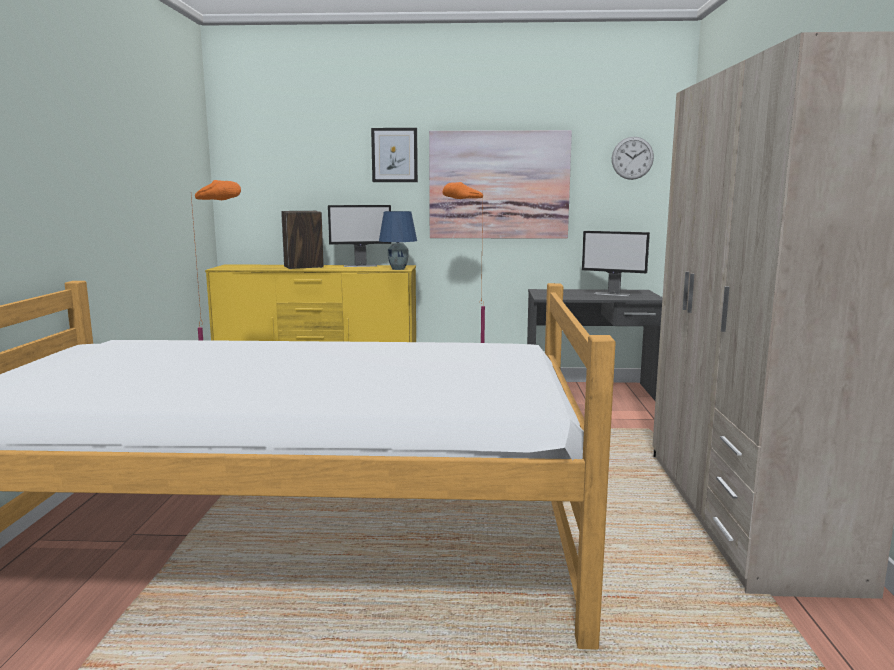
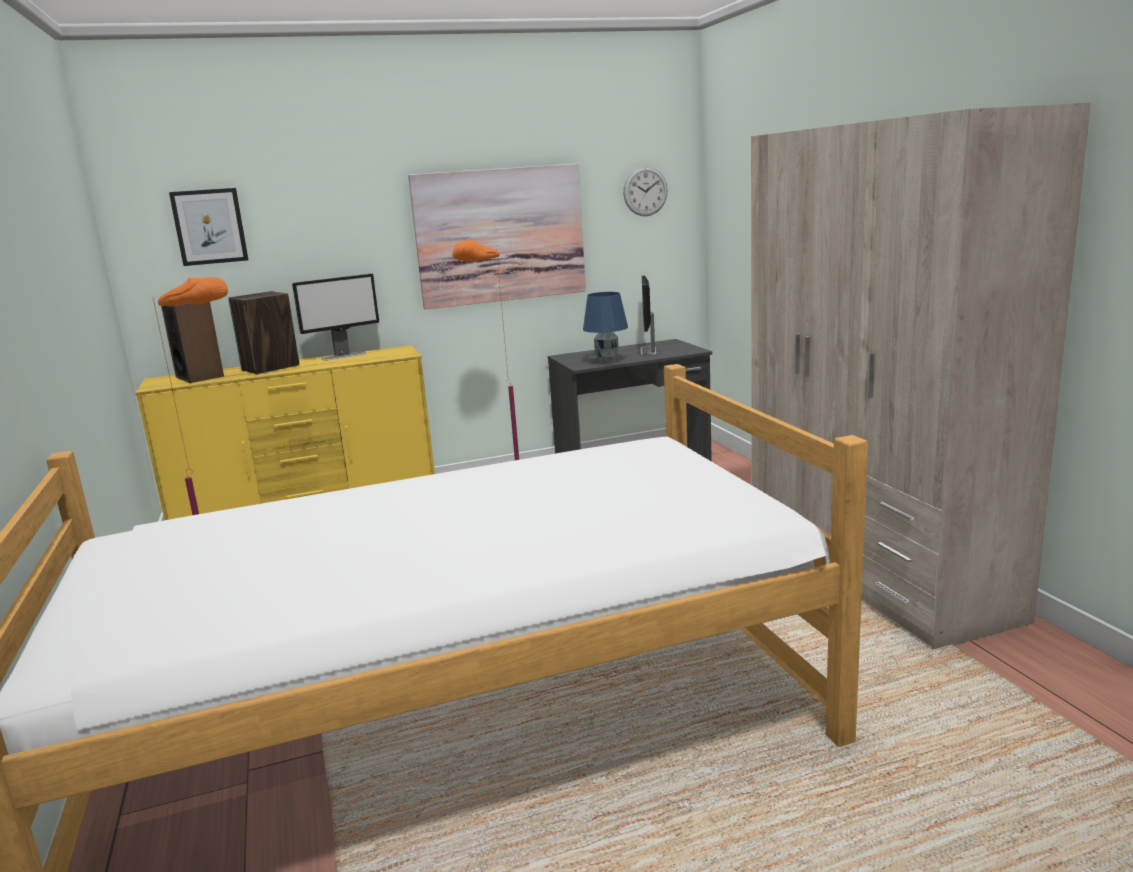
camera: 20 degrees left, 5 degrees up
picture [371,128,418,182] -> picture moved to [169,188,248,266]
blue table lamp [379,211,417,270] -> blue table lamp moved to [583,292,628,363]
monitor [582,231,650,296] -> monitor turned 90 degrees clockwise [641,275,656,355]
none -> speaker [161,302,224,383]

